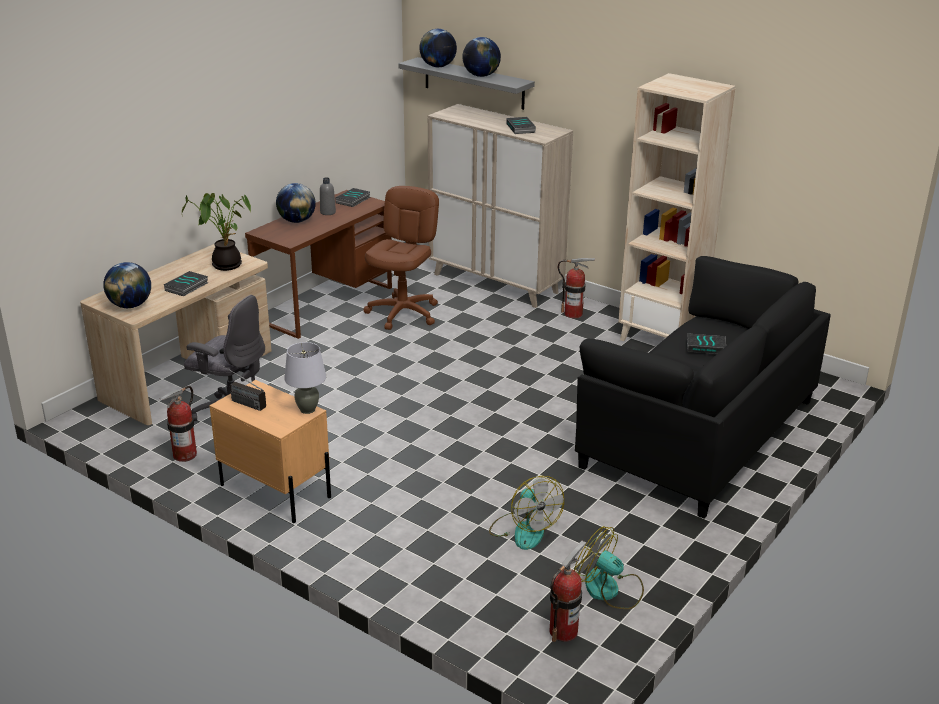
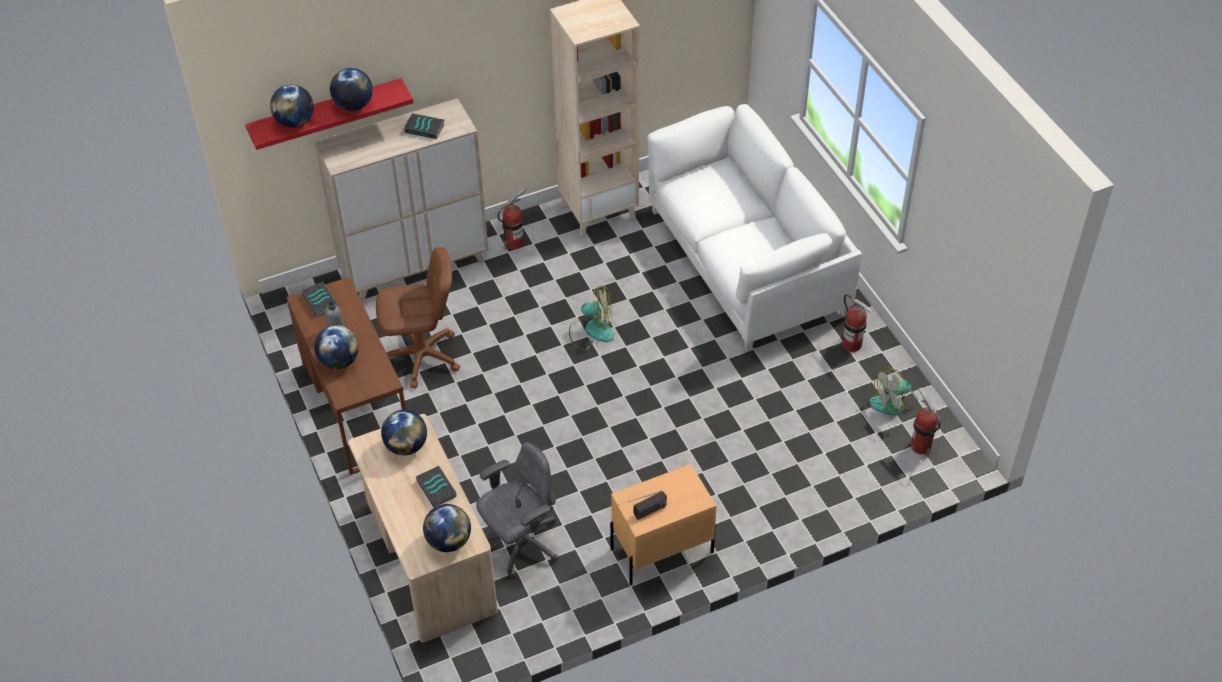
camera: 60 degrees left, 20 degrees up
fire extinguisher [159,386,197,462] -> fire extinguisher moved to [842,294,873,352]
potted plant [182,193,251,271] -> globe [381,410,427,455]
grey table lamp [284,342,326,414] -> none
brown office chair [363,186,439,330] -> brown office chair turned 120 degrees clockwise [376,247,460,388]
grey shelf [398,57,535,110] -> red shelf [245,78,414,150]
fan [489,476,564,550] -> fan moved to [569,285,614,351]
black sofa [575,256,831,519] -> white sofa [647,104,862,352]
book [687,333,726,354] -> none

